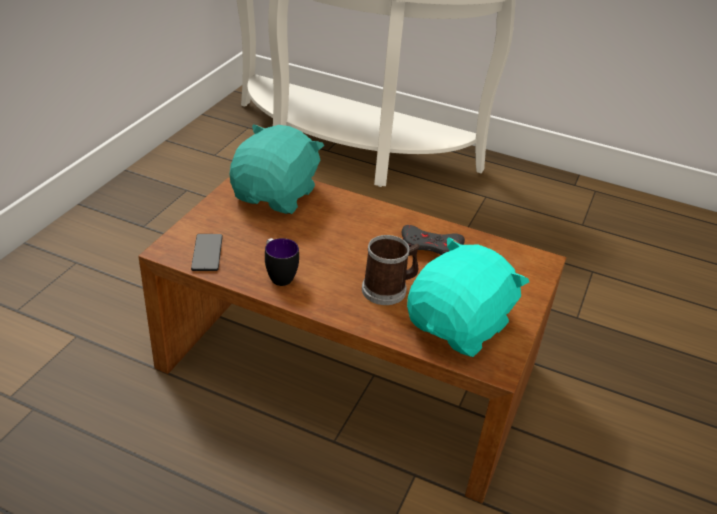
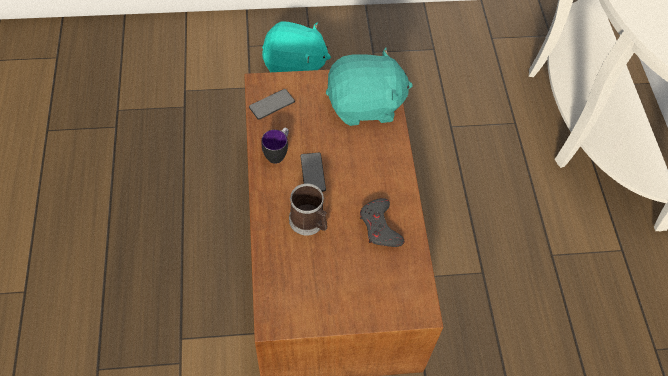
camera: 60 degrees right, 20 degrees up
turquoise plush toy [407,237,529,357] -> turquoise plush toy moved to [262,21,331,72]
none -> phone [300,153,326,192]

